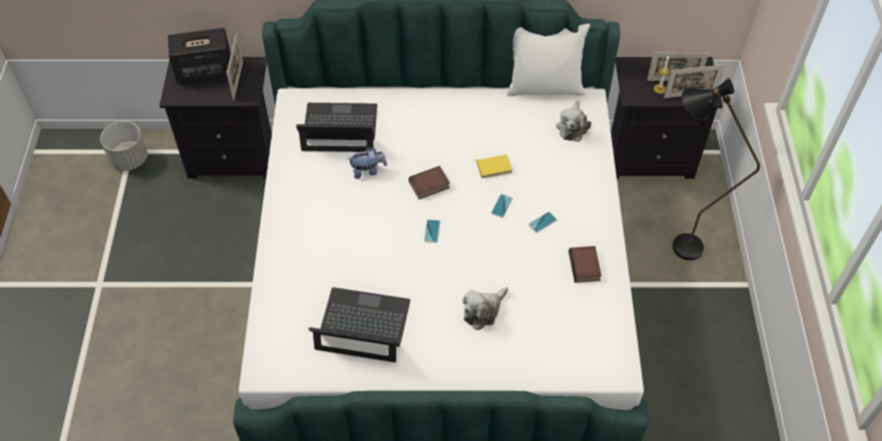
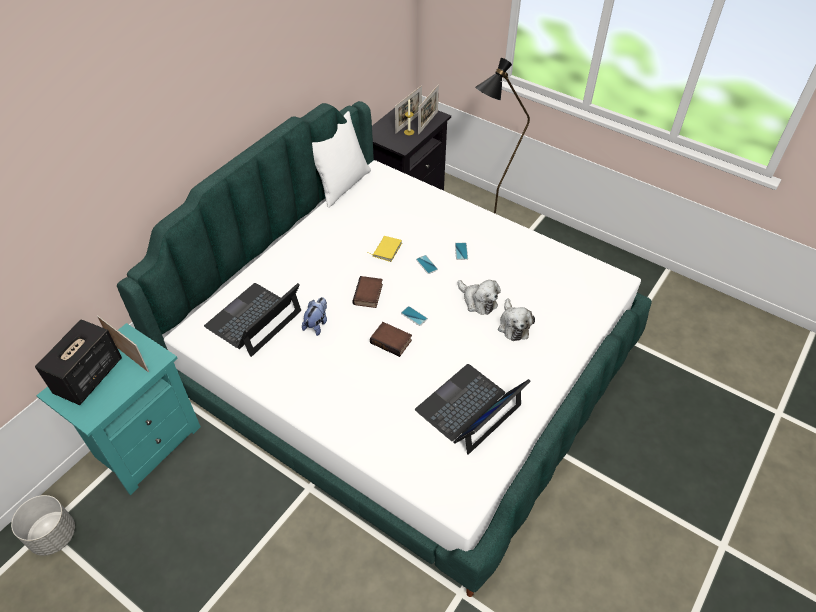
camera: 55 degrees left, 5 degrees down
black nightstand [159,57,272,178] -> turquoise nightstand [36,323,201,495]
plush toy [556,101,591,142] -> plush toy moved to [458,280,501,315]
book [569,246,602,283] -> book moved to [370,322,412,357]

